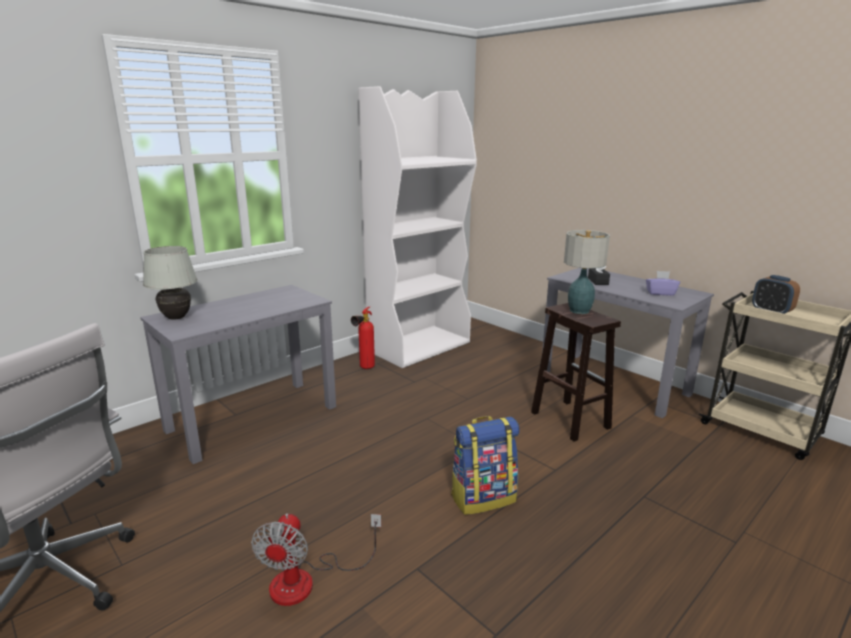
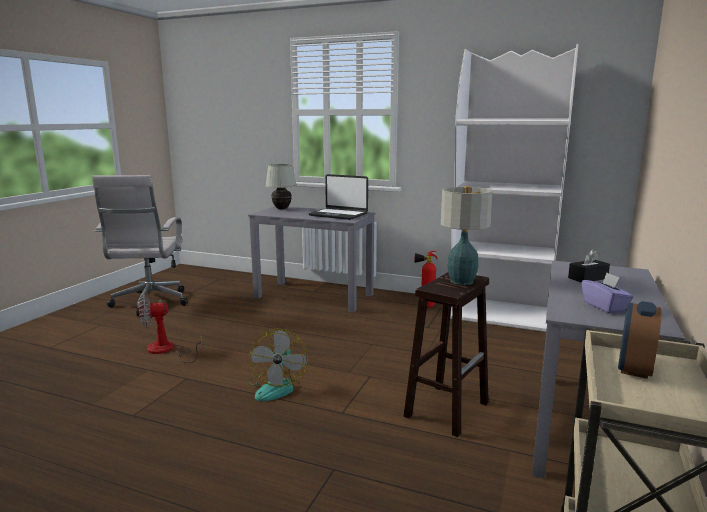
camera: 65 degrees right, 5 degrees down
backpack [451,416,519,515] -> fan [247,329,308,401]
none -> laptop [308,174,368,220]

